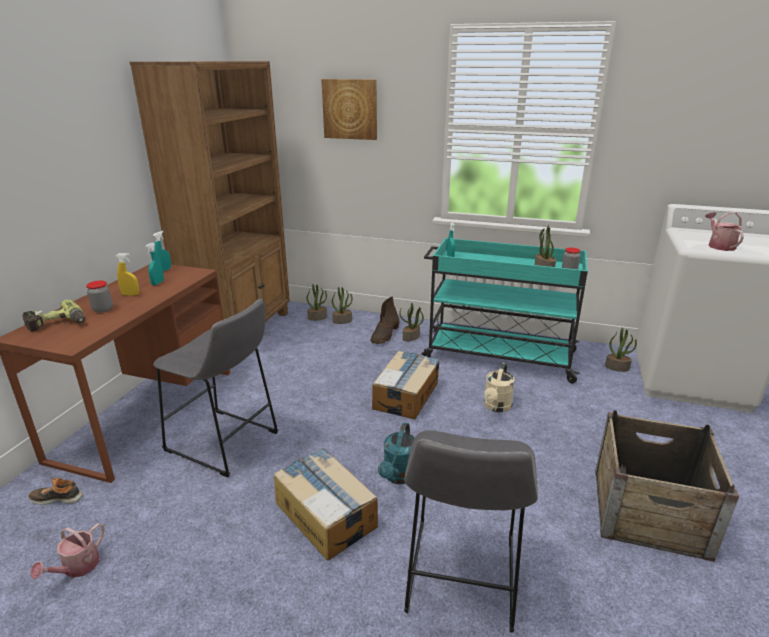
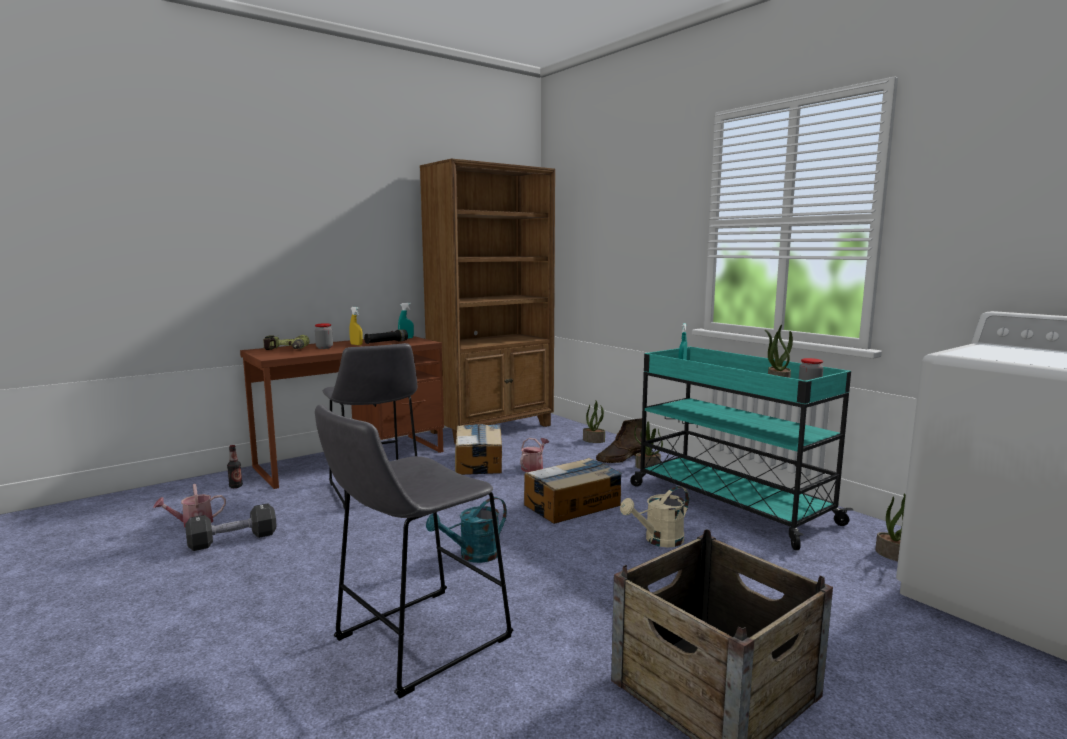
camera: 35 degrees right, 15 degrees down
shoe [28,477,83,505] -> bottle [227,445,243,488]
turquoise spray bottle [145,243,164,285] -> black flashlight [364,329,408,344]
cardboard box [274,448,378,561] -> cardboard box moved to [455,424,502,475]
potted plant [307,284,327,321] -> none
picture [321,79,377,140] -> none
watering can [705,212,744,251] -> watering can moved to [520,438,549,472]
none -> black dumbbell [185,503,277,551]

